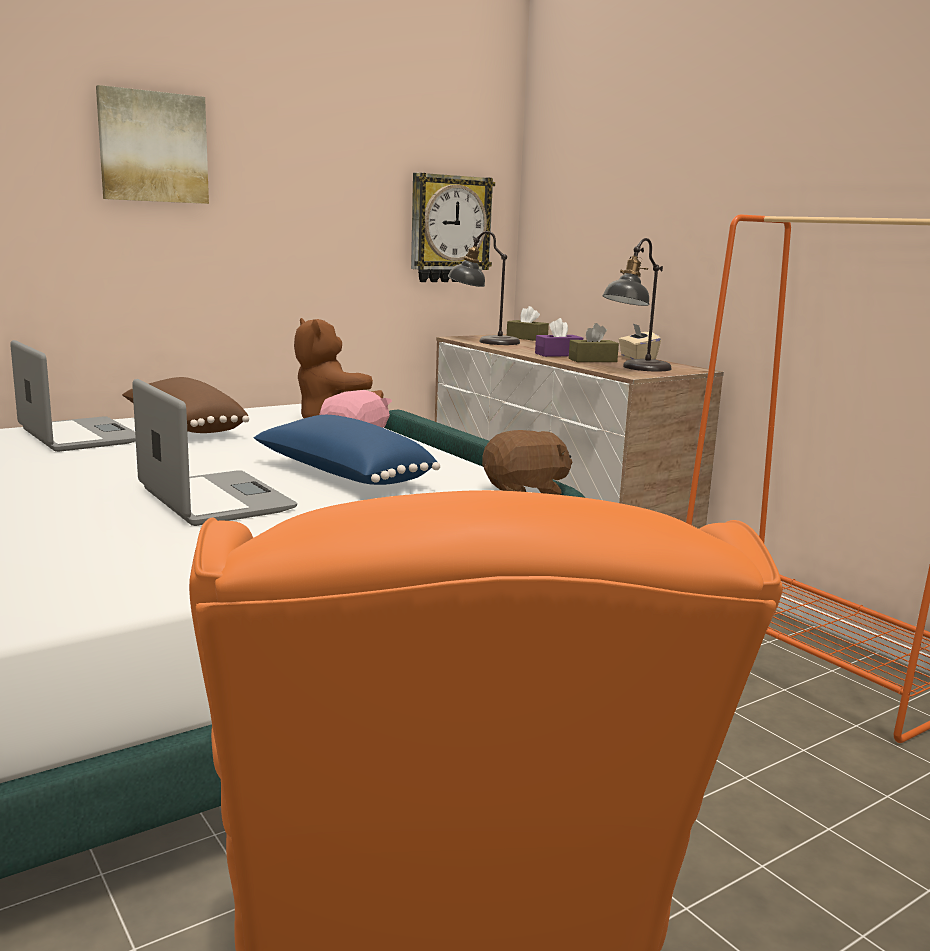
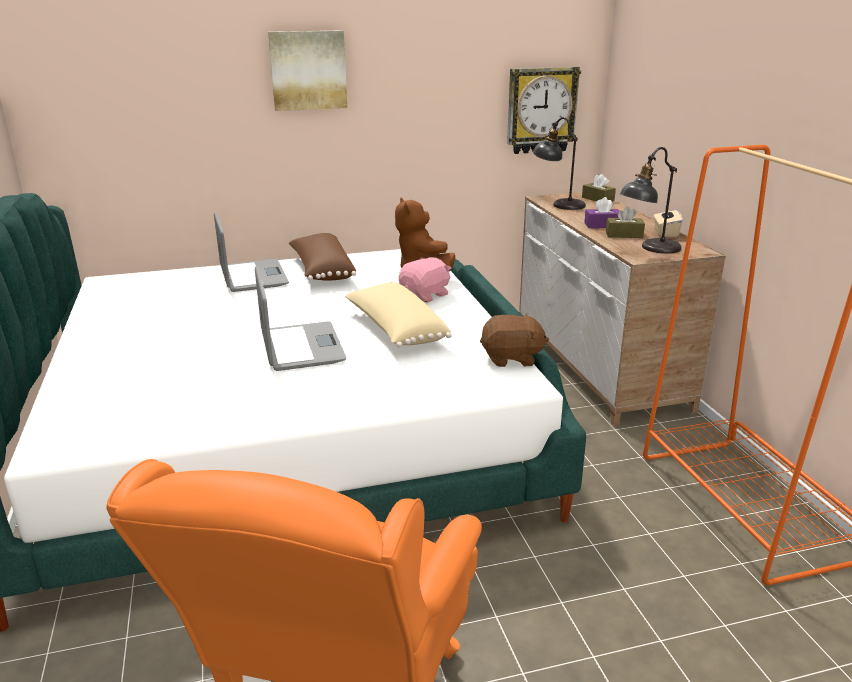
camera: 20 degrees right, 10 degrees up
blue pillow [254,415,440,485] -> beige pillow [345,282,452,348]

